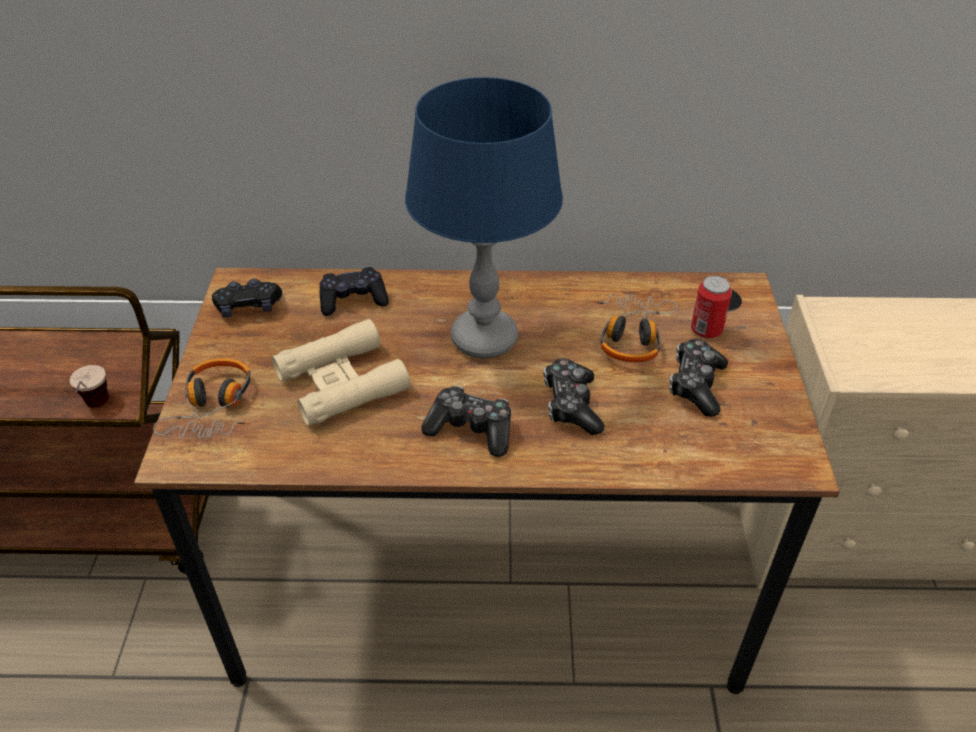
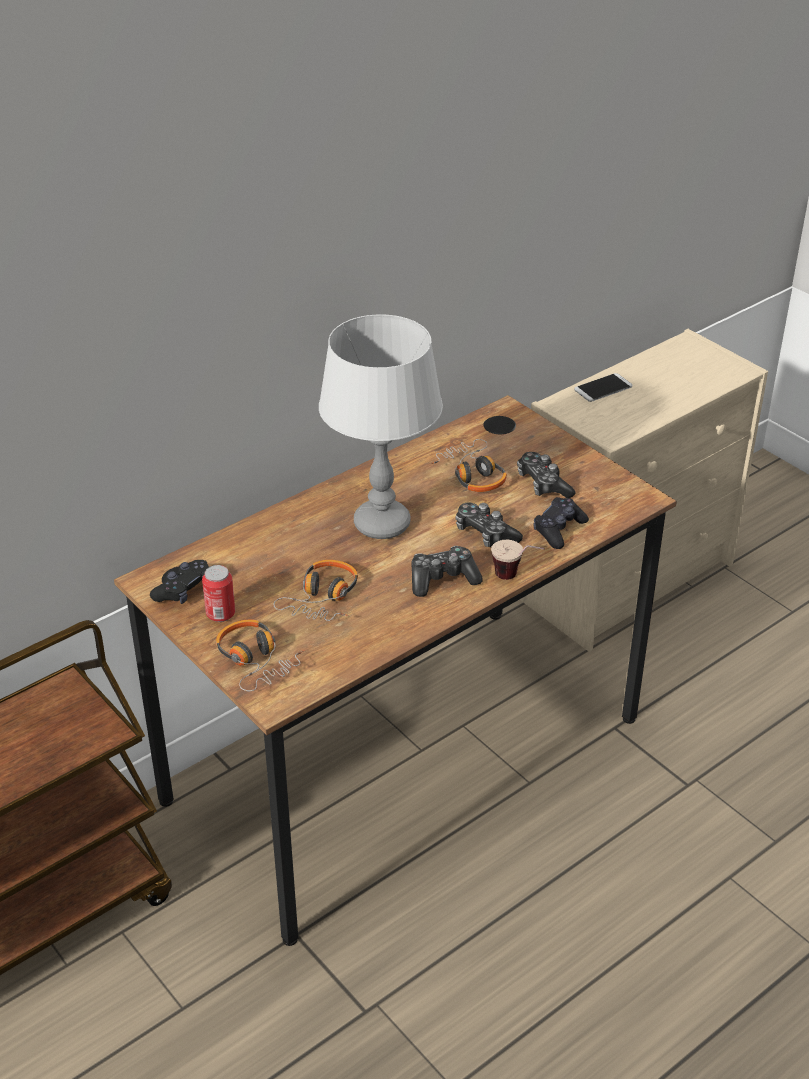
camera: 40 degrees left, 5 degrees down
cup [70,365,109,407] -> cup moved to [491,540,545,580]
beige binoculars [272,319,411,426] -> headphones [274,560,358,621]
black game controller [319,267,389,316] -> black game controller moved to [533,497,589,549]
blue table lamp [405,77,563,358] -> grey table lamp [319,314,443,539]
can [691,276,732,338] -> can moved to [202,565,235,622]
none -> phone [574,373,632,402]

